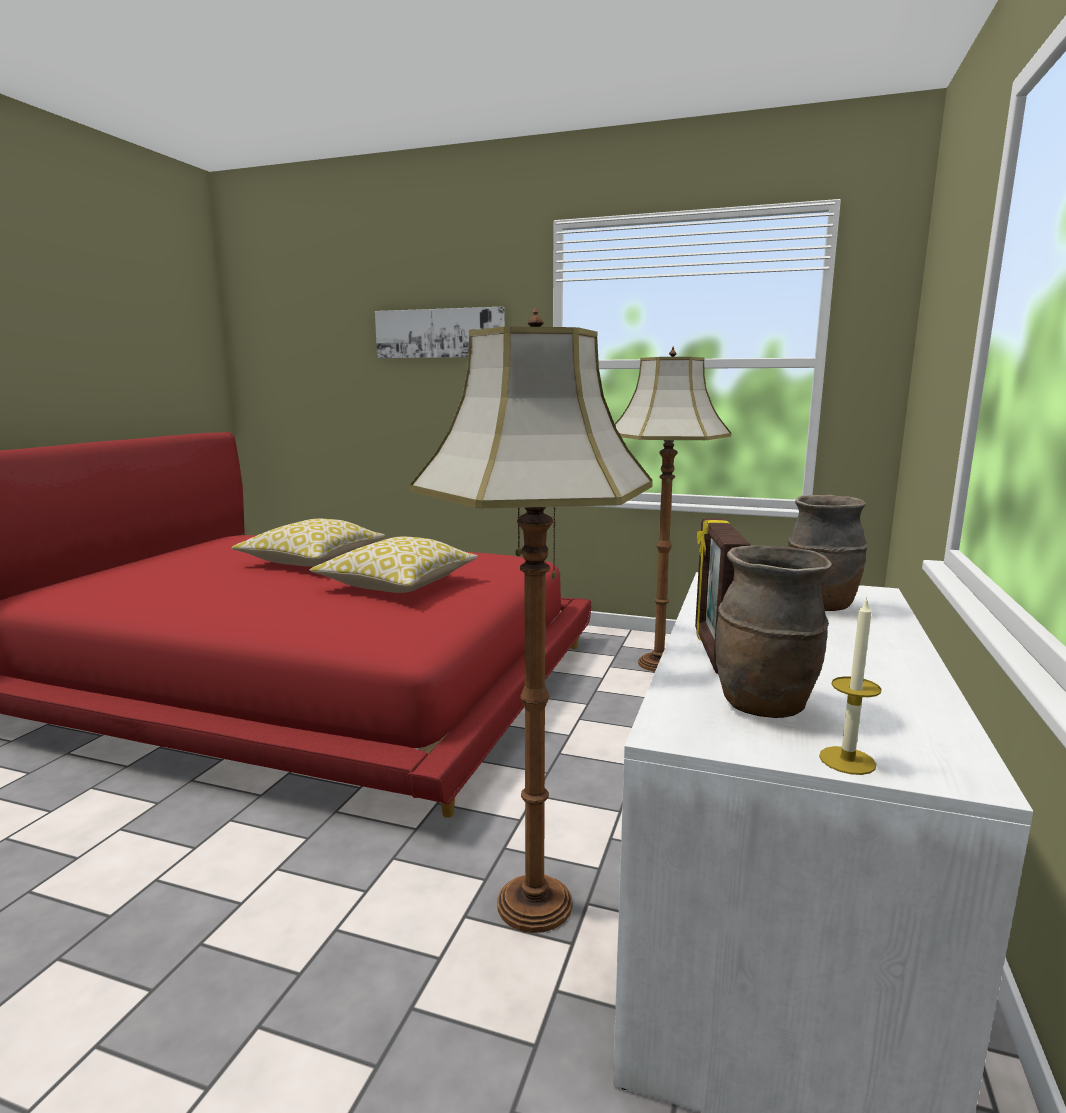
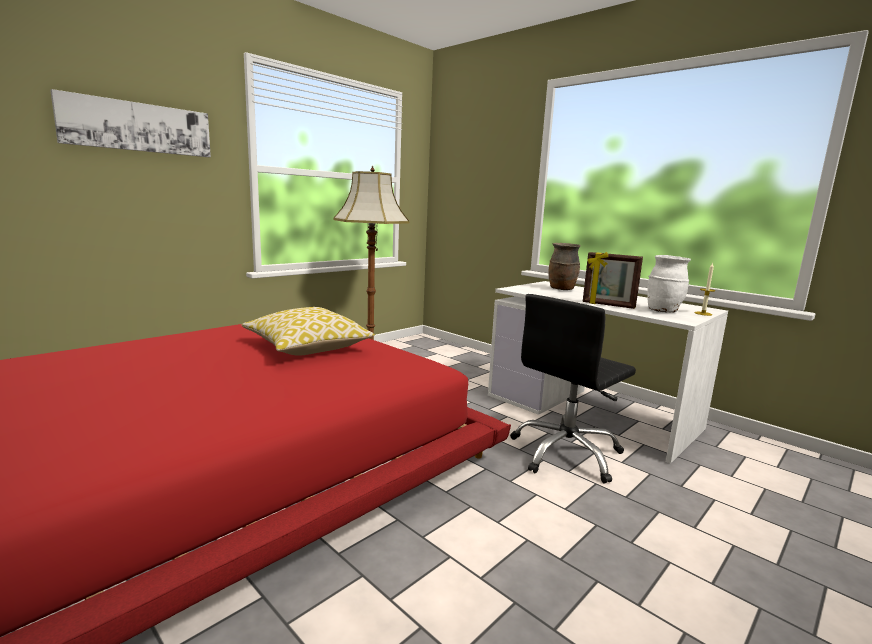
camera: 65 degrees left, 0 degrees up
pillow [231,519,385,567] -> none
floor lamp [410,307,653,933] -> black office chair [510,294,636,484]
brown vase [715,545,832,718] -> white vase [647,255,691,313]

